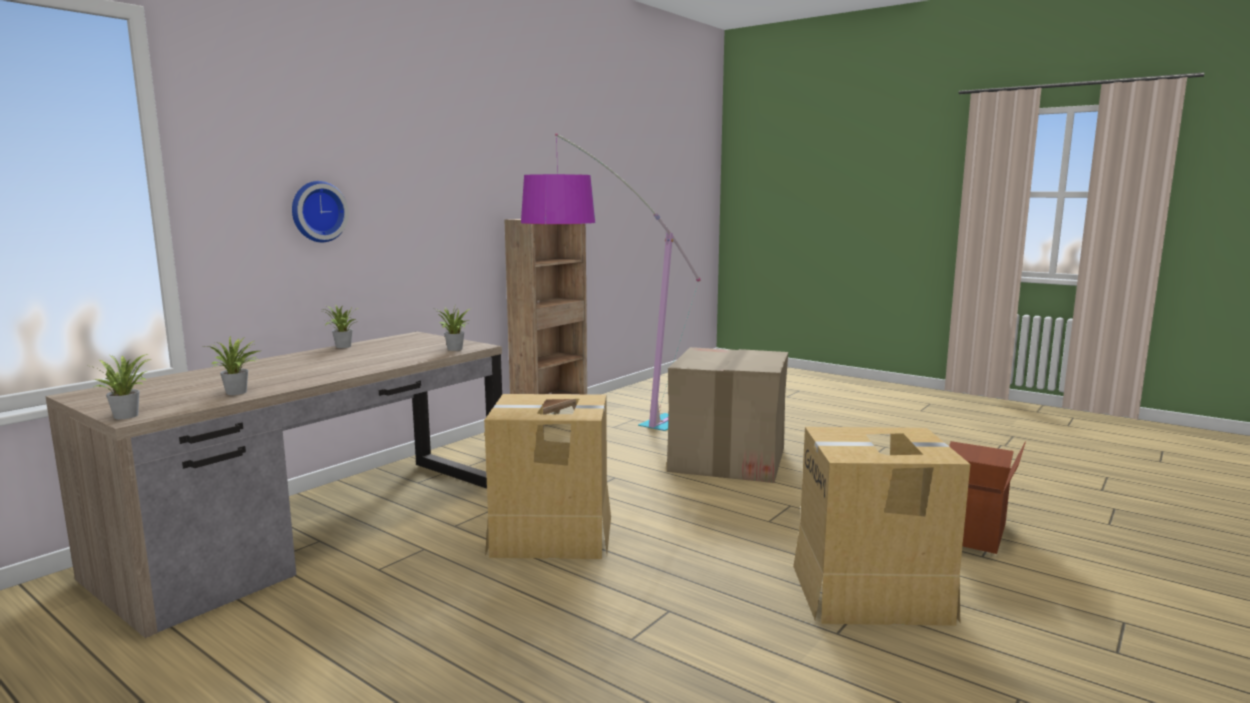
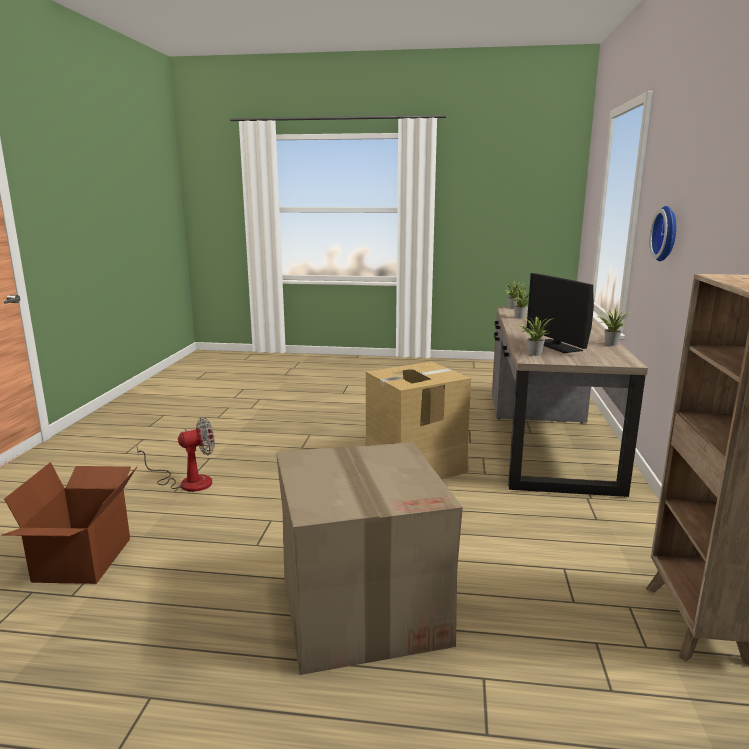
camera: 150 degrees right, 5 degrees up
floor lamp [521,133,701,431] -> none
cardboard box [793,427,970,626] -> fan [136,418,215,492]
none -> monitor [527,273,594,353]

